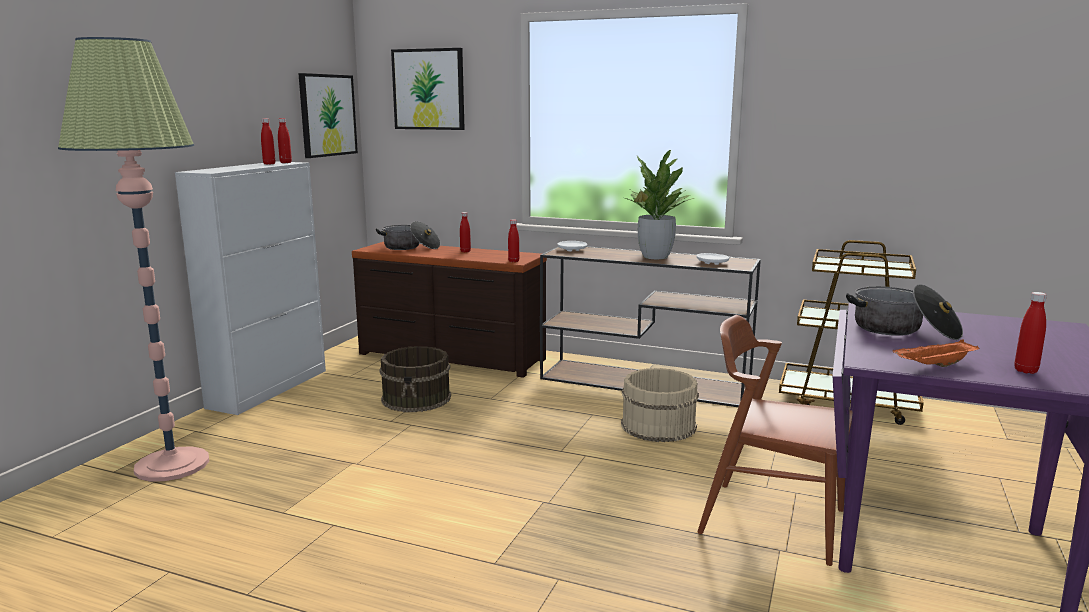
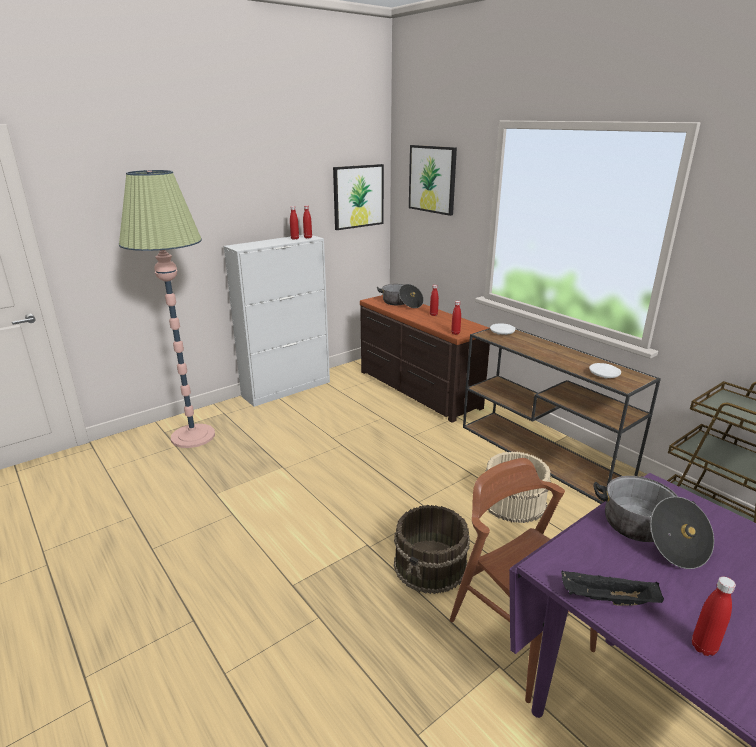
camera: 30 degrees right, 10 degrees up
brown bucket [379,346,451,412] -> brown bucket moved to [394,505,470,594]
potted plant [625,150,694,259] -> none
orange tray [893,339,979,367] -> black tray [561,570,664,606]

